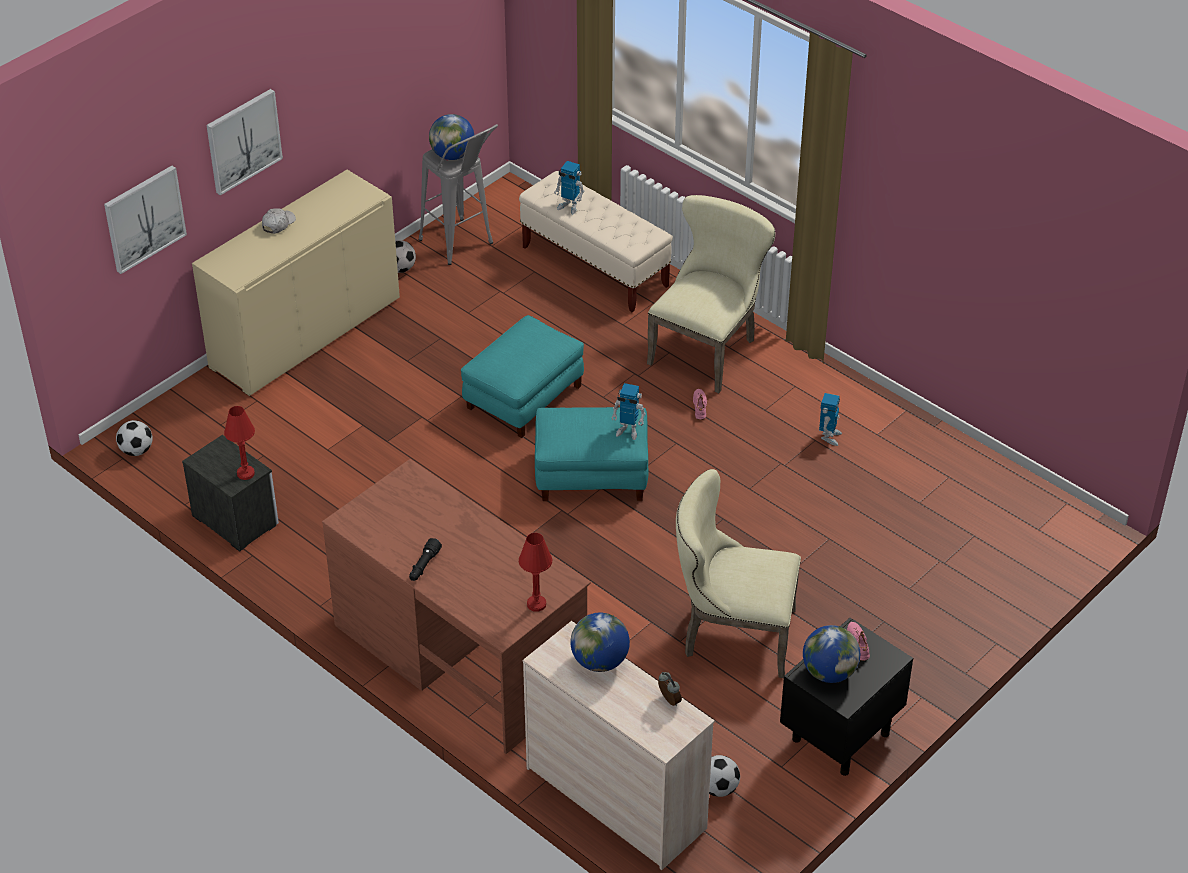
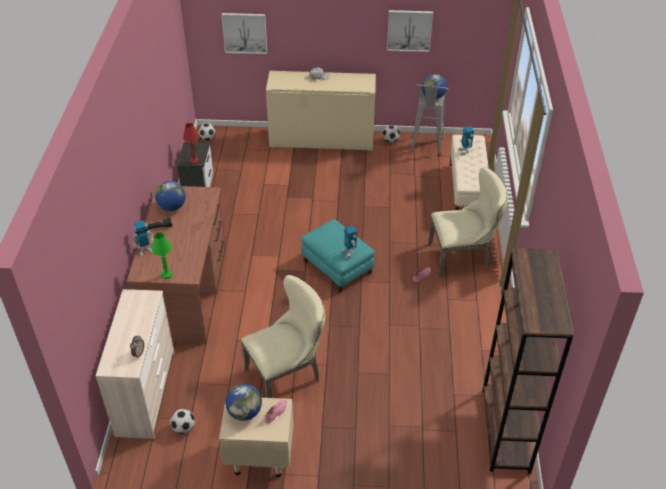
camera: 50 degrees right, 0 degrees up
picture [206,89,283,195] -> picture moved to [387,10,433,52]
turquoise ottoman [461,315,584,438] -> none
red table lamp [519,533,552,612] -> green table lamp [152,232,172,279]
globe [570,613,630,672] -> globe moved to [155,181,186,211]
beige chair [676,469,801,678] -> beige chair turned 90 degrees clockwise [241,275,325,398]
black nightstand [780,618,913,776] -> beige nightstand [219,398,294,477]
toy robot [819,393,842,446] -> toy robot moved to [132,220,154,257]
none -> brown bookcase [482,248,574,474]

